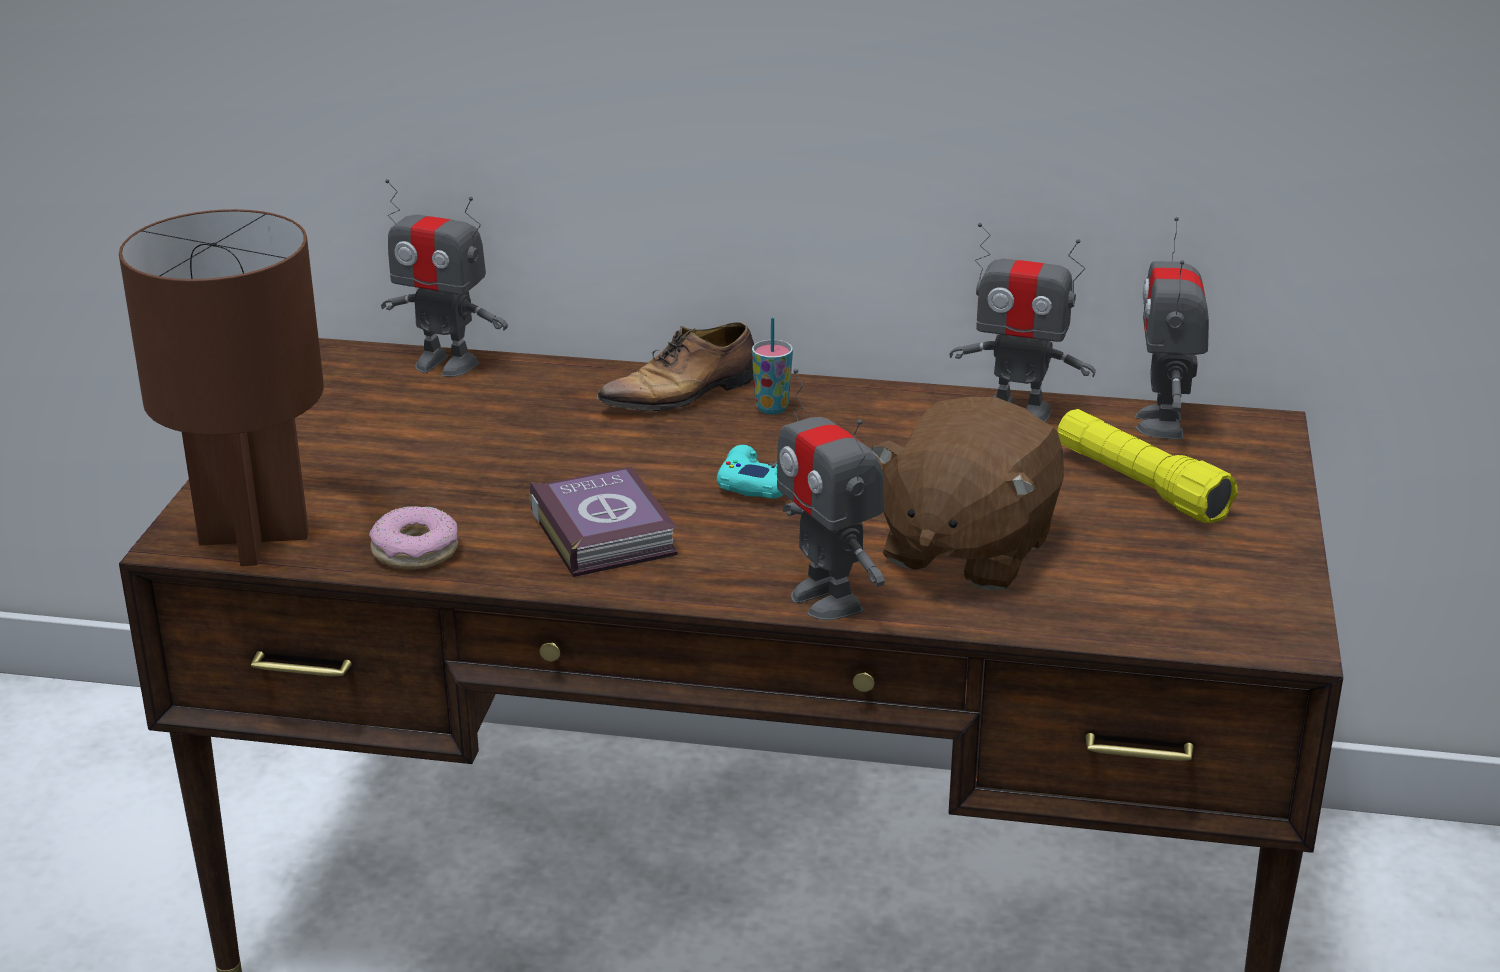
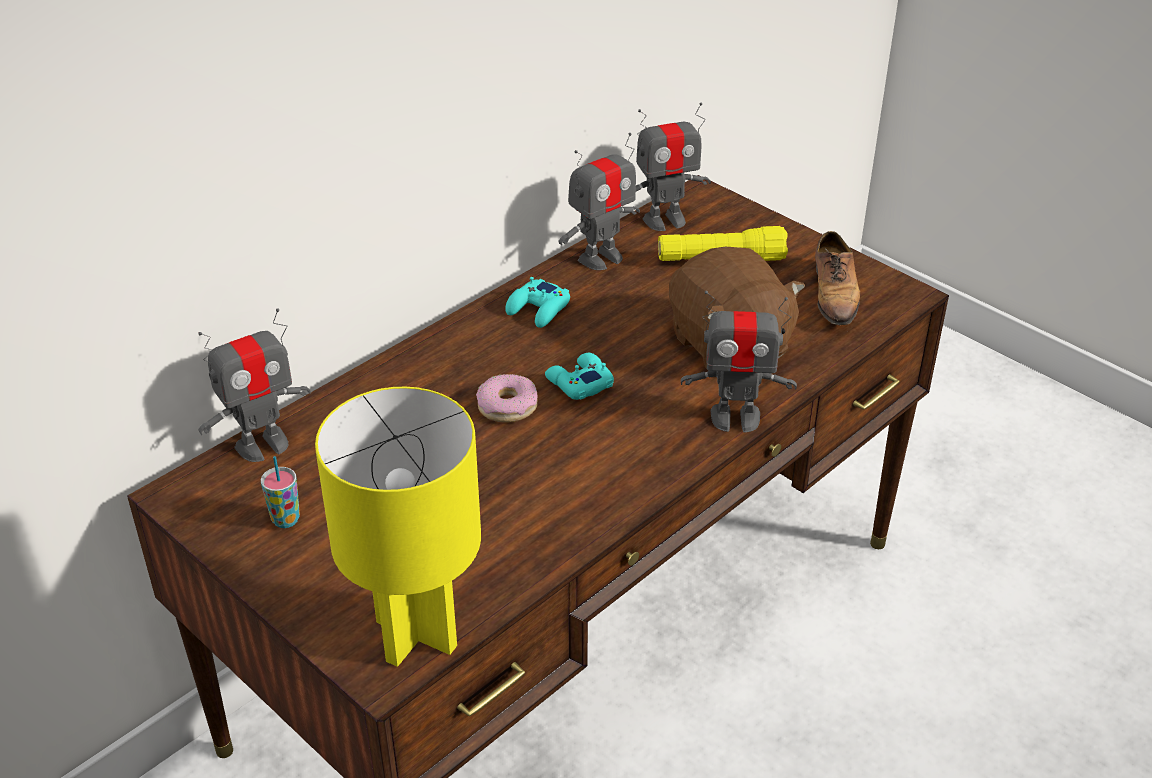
camera: 55 degrees left, 10 degrees up
brown table lamp [119,209,324,566] -> yellow table lamp [315,387,481,667]
donut [369,506,458,569] -> donut moved to [476,374,538,423]
book [529,467,678,577] -> none
shoe [597,322,754,411] -> shoe moved to [815,231,860,326]
cup [752,317,793,415] -> cup moved to [261,456,300,528]
toy robot [1135,217,1209,440] -> toy robot turned 60 degrees counterclockwise [636,103,711,231]
none -> turquoise game controller [505,277,570,328]

